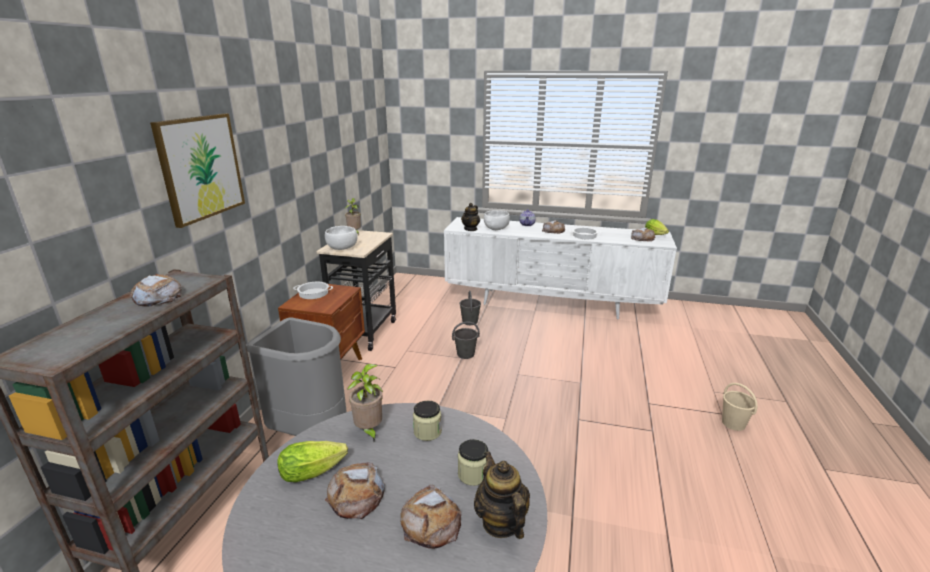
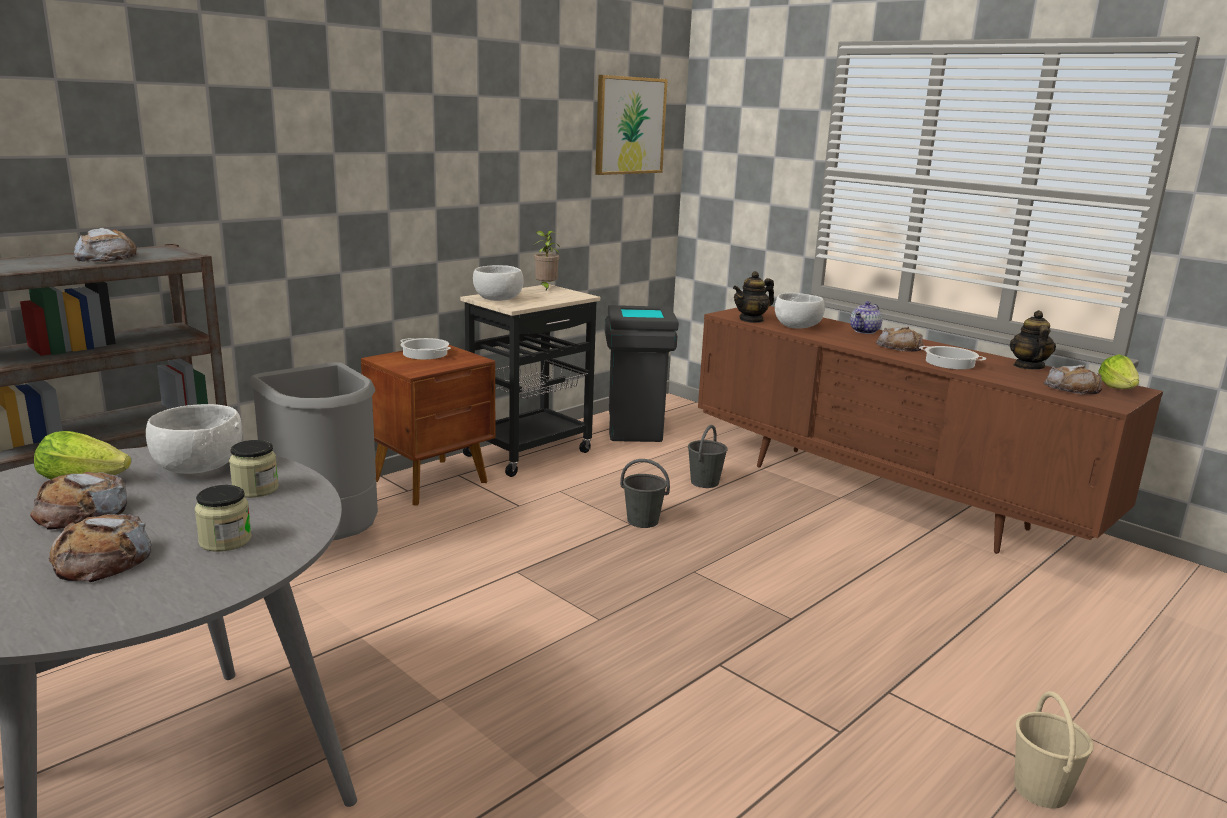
camera: 30 degrees right, 5 degrees down
picture [150,113,245,228] -> picture moved to [595,75,668,175]
potted plant [347,364,383,442] -> white bowl [146,404,242,474]
white cabinet [444,217,677,320] -> brown cabinet [698,306,1163,554]
teapot [474,452,530,539] -> teapot moved to [1010,310,1056,370]
none -> grey trash can [605,305,679,442]

